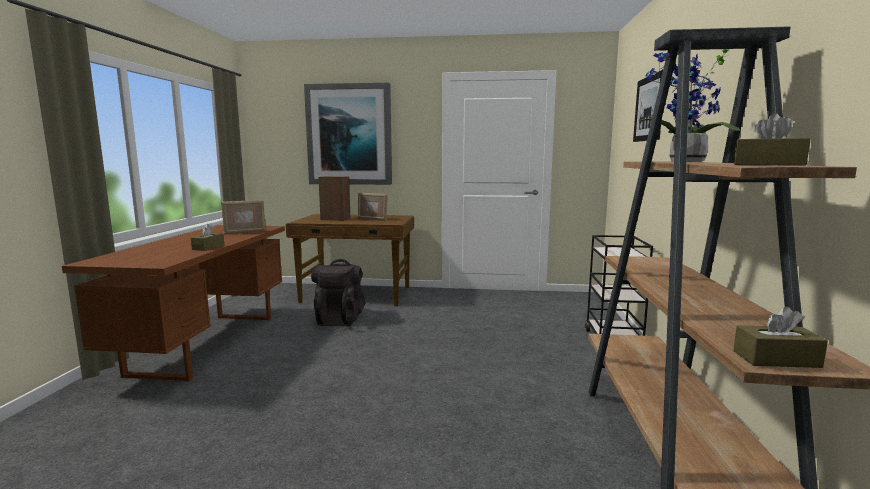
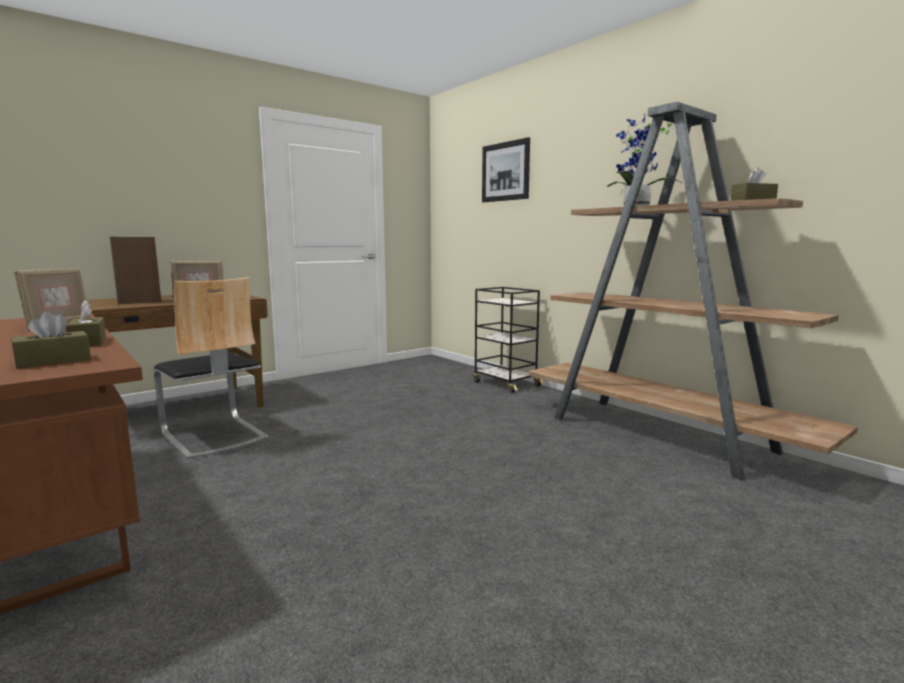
camera: 45 degrees left, 0 degrees up
picture [304,83,392,185] -> none
black backpack [311,259,365,326] -> chair [154,277,269,459]
brown tissue box [733,306,828,368] -> brown tissue box moved to [11,311,91,369]

